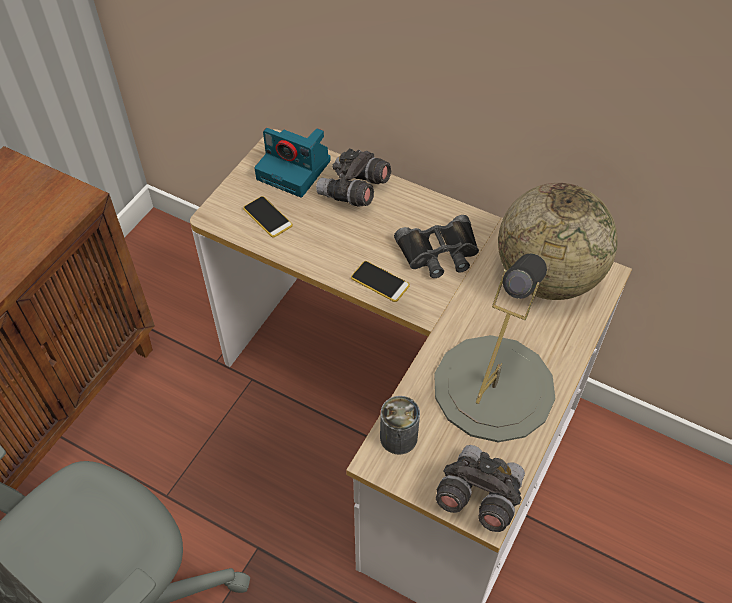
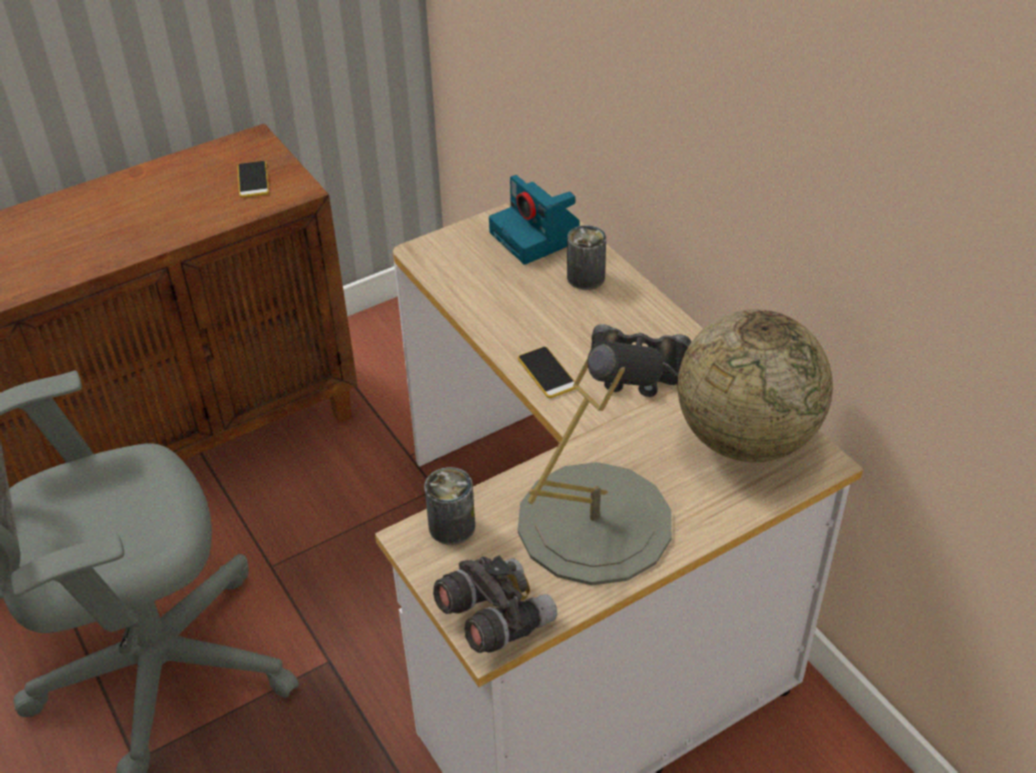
camera: 30 degrees right, 10 degrees down
phone [243,196,293,238] -> phone moved to [237,161,269,198]
grey binoculars [316,148,391,206] -> can [567,225,606,290]

